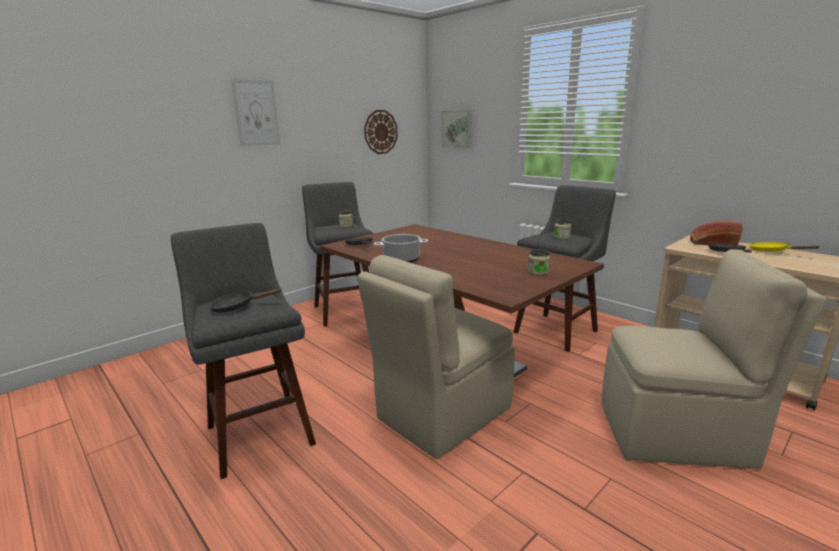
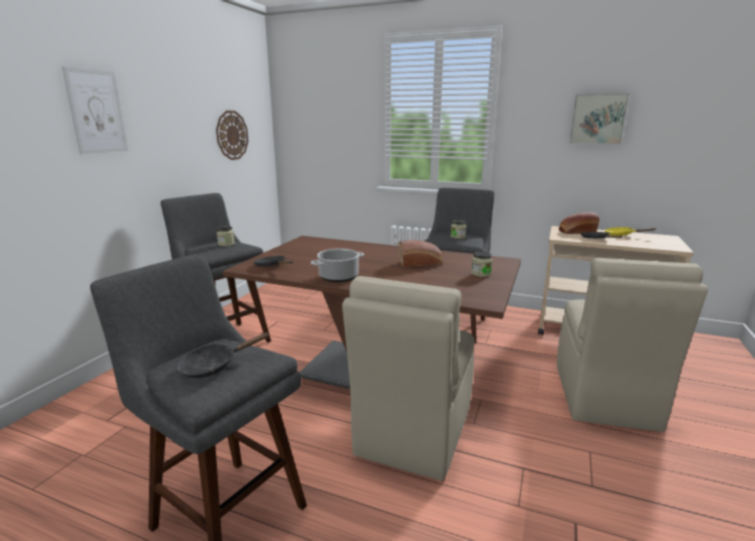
camera: 25 degrees left, 0 degrees up
picture [442,110,472,149] -> picture moved to [570,93,630,144]
beige chair [602,249,826,469] -> beige chair turned 120 degrees clockwise [557,258,708,432]
none -> bread [398,240,443,267]

